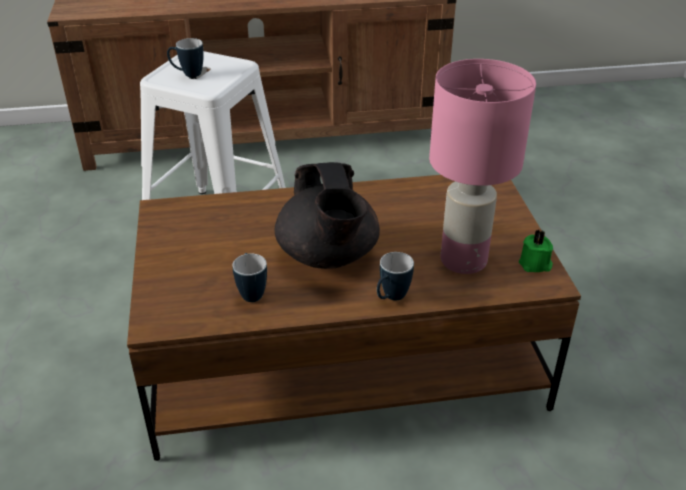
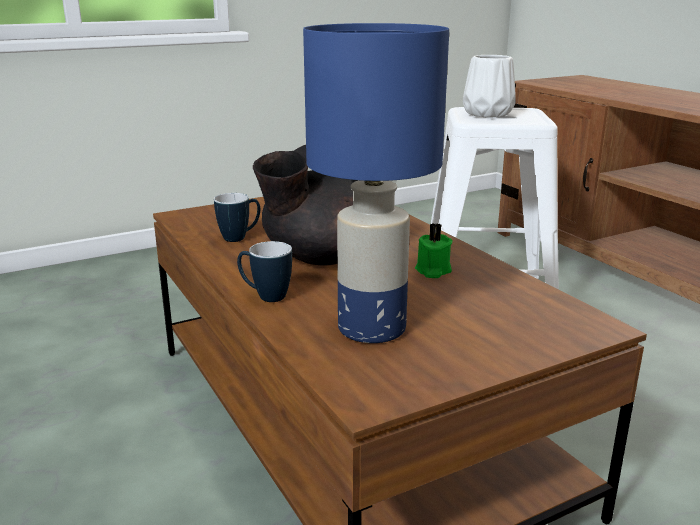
camera: 70 degrees right, 15 degrees down
mug [167,38,204,77] -> white vase [463,55,516,118]
pink table lamp [429,59,536,274] -> blue table lamp [303,23,449,343]
green candle [519,229,553,272] -> green candle moved to [415,223,453,278]

